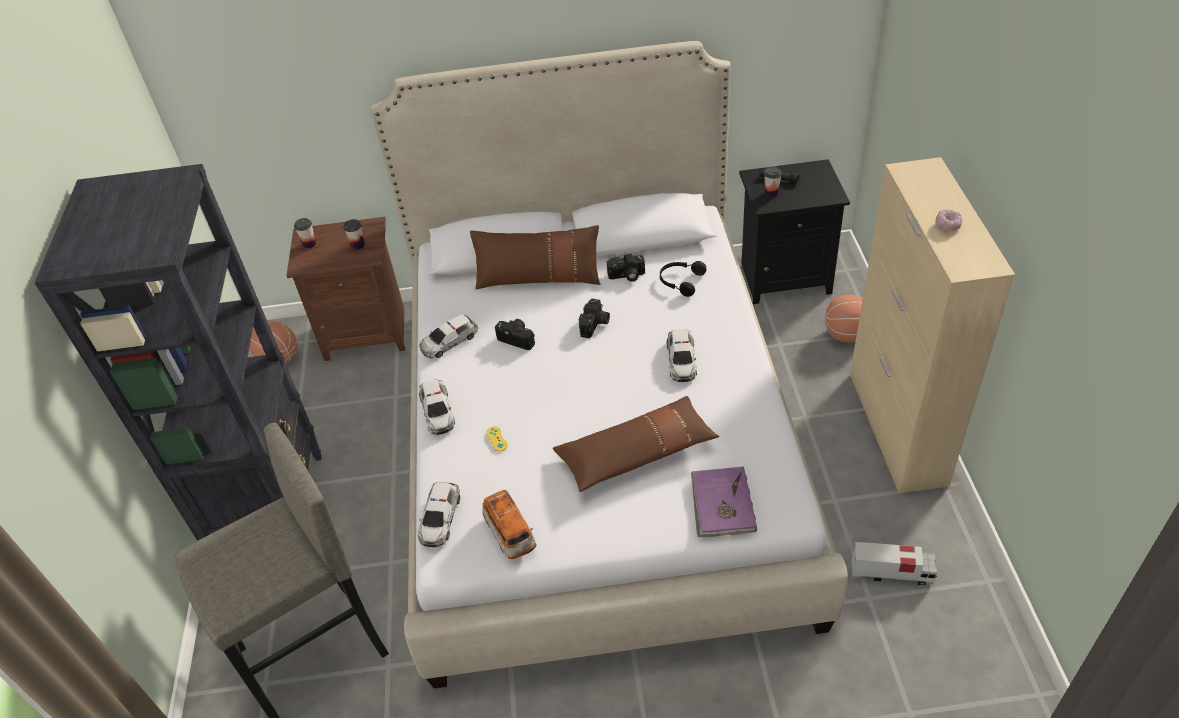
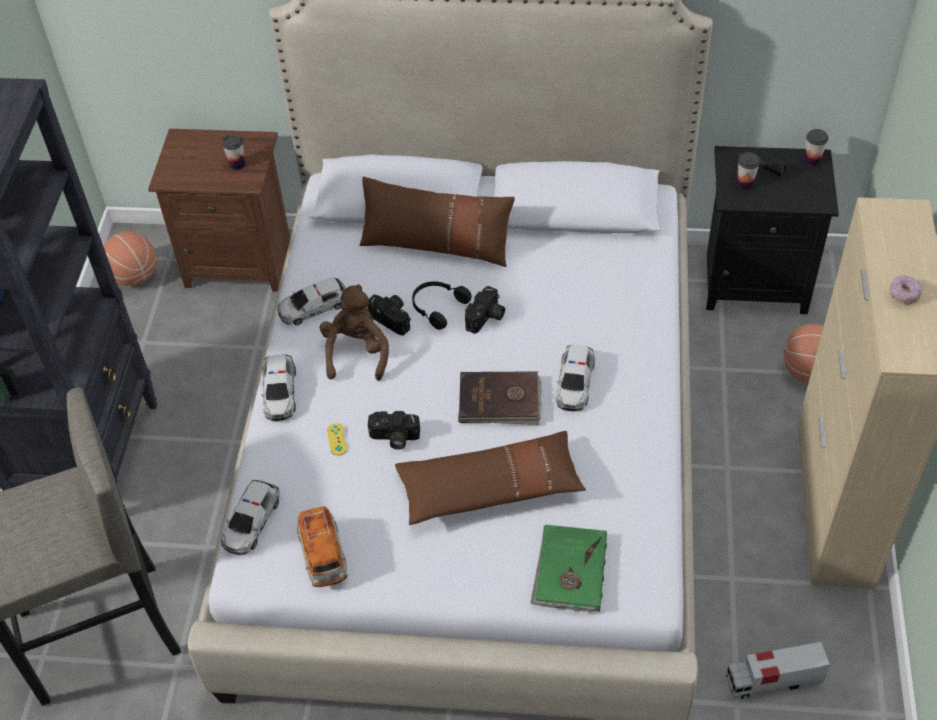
camera: 10 degrees right, 5 degrees up
cup [294,218,316,249] -> cup moved to [804,129,828,166]
camera [607,253,645,282] -> camera moved to [368,411,420,450]
black headphones [660,261,706,297] -> black headphones moved to [412,281,472,330]
purple book [691,466,757,537] -> green book [530,525,607,612]
toy truck [852,542,937,586] -> toy truck turned 150 degrees clockwise [725,642,830,699]
none -> brown plush toy [320,284,389,381]
none -> brown book [458,371,541,425]

